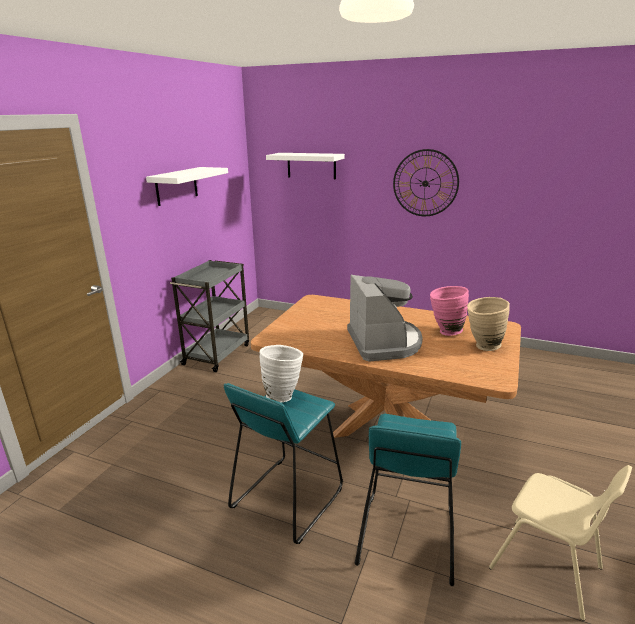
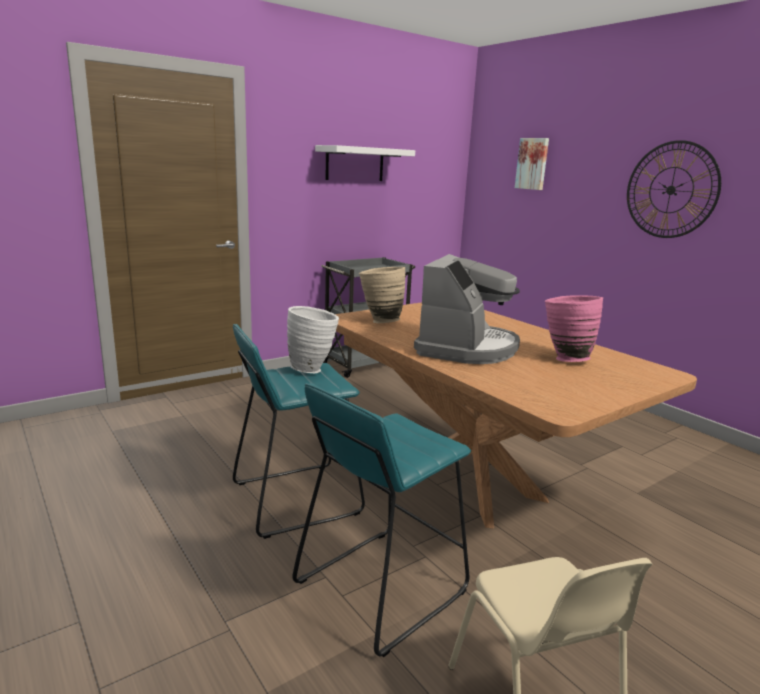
camera: 30 degrees right, 5 degrees down
white shelf [266,153,345,179] -> picture [515,138,549,190]
beige vase [467,297,510,351] -> beige vase moved to [359,267,405,323]

